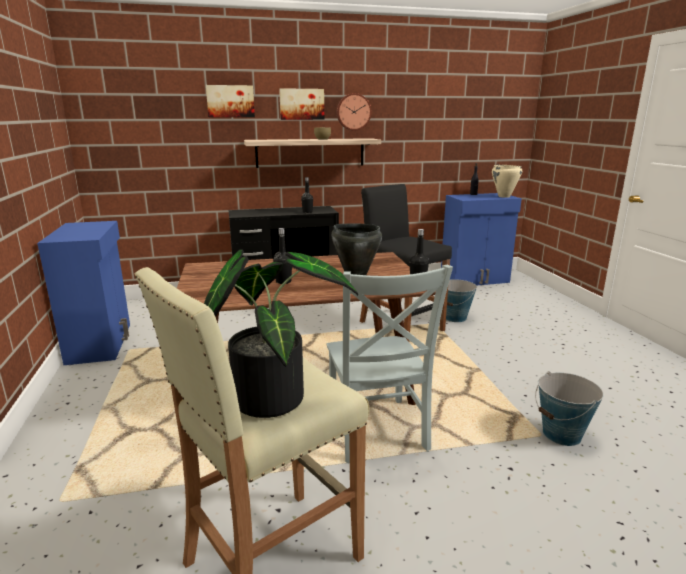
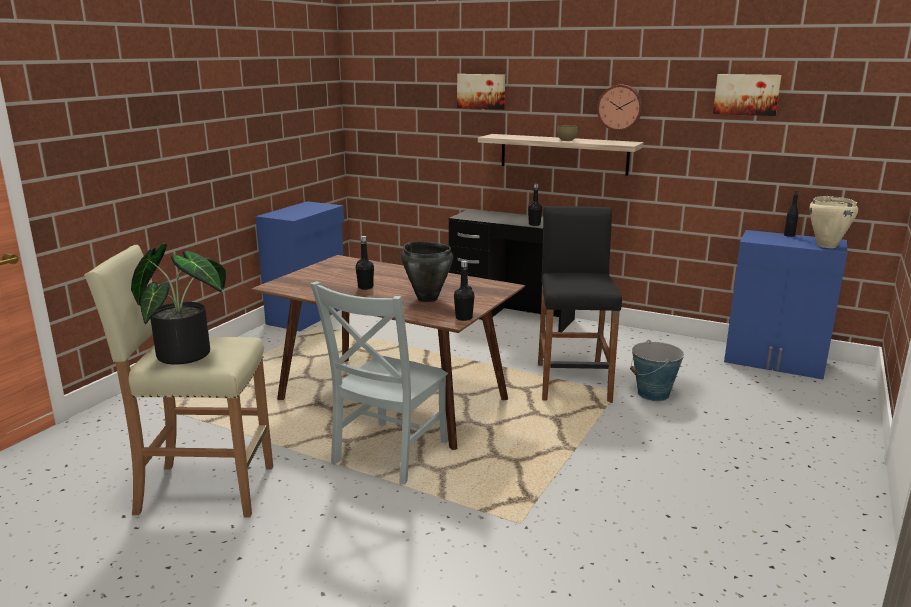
camera: 40 degrees right, 0 degrees up
picture [279,88,324,120] -> picture moved to [713,74,782,116]
bucket [535,371,604,446] -> none

